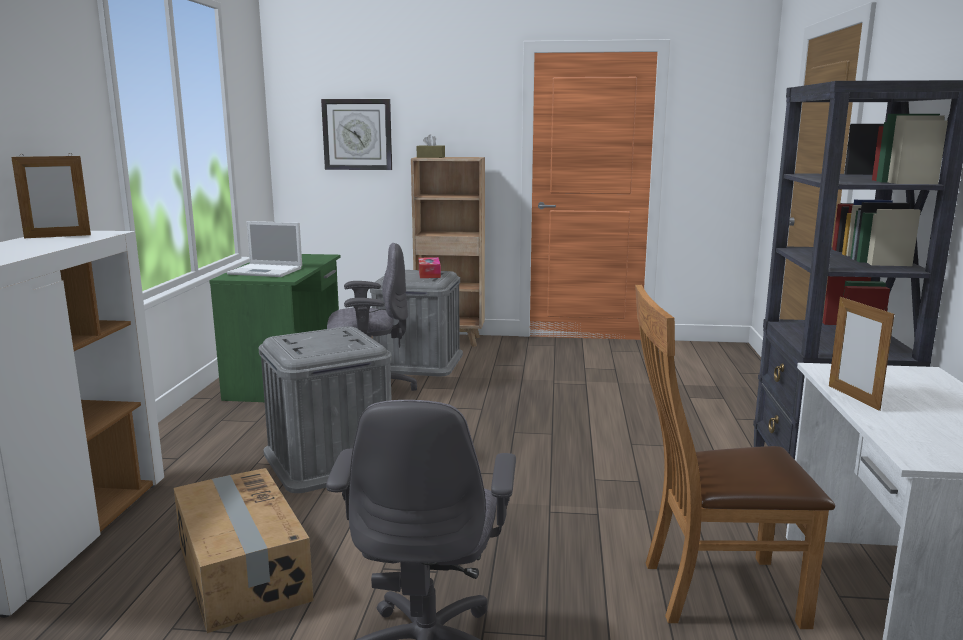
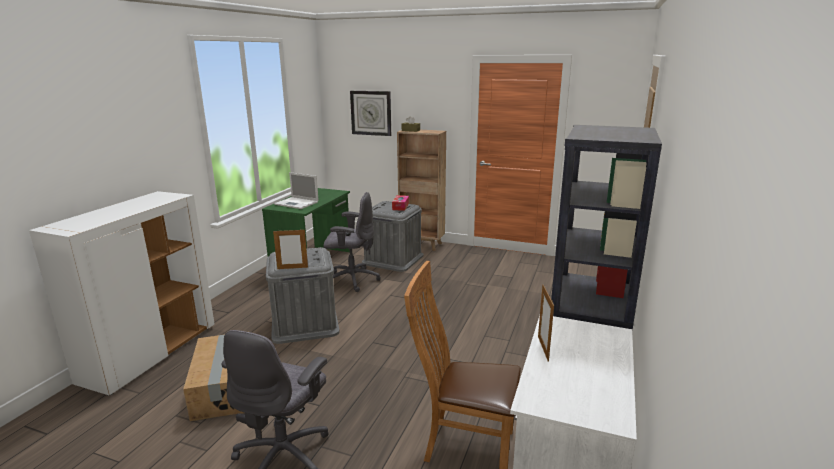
camera: 15 degrees right, 5 degrees up
picture frame [11,153,91,238] -> picture frame moved to [273,230,308,269]

